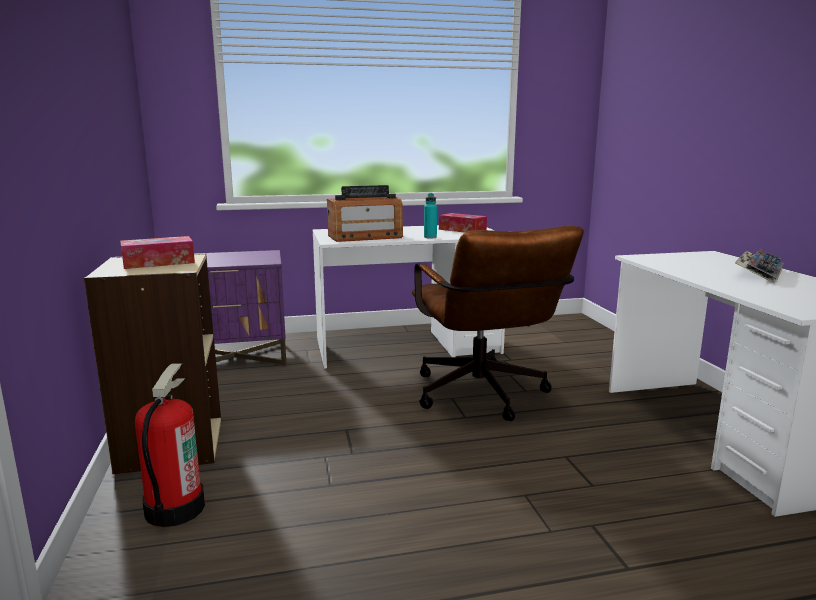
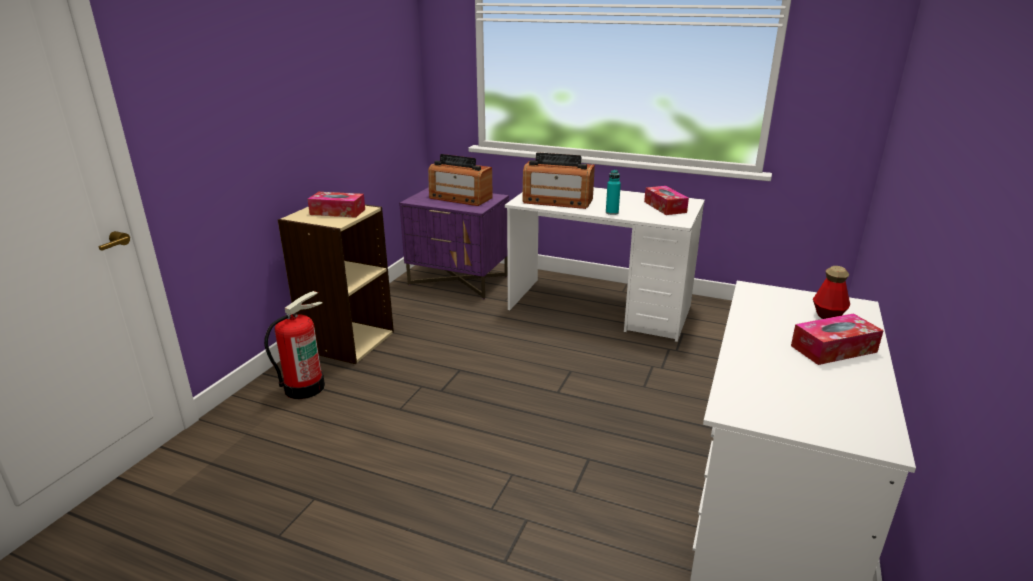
camera: 35 degrees right, 10 degrees up
brown office chair [412,226,584,421] -> none
keyboard [735,249,784,283] -> tissue box [791,313,884,365]
none -> radio [428,154,493,206]
none -> bottle [813,266,850,319]

